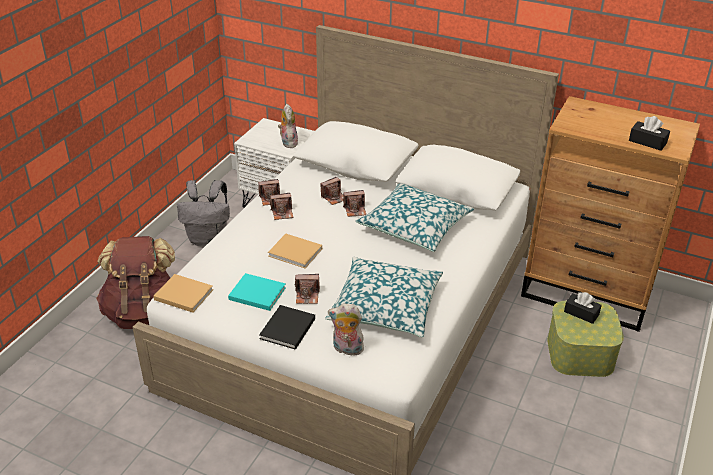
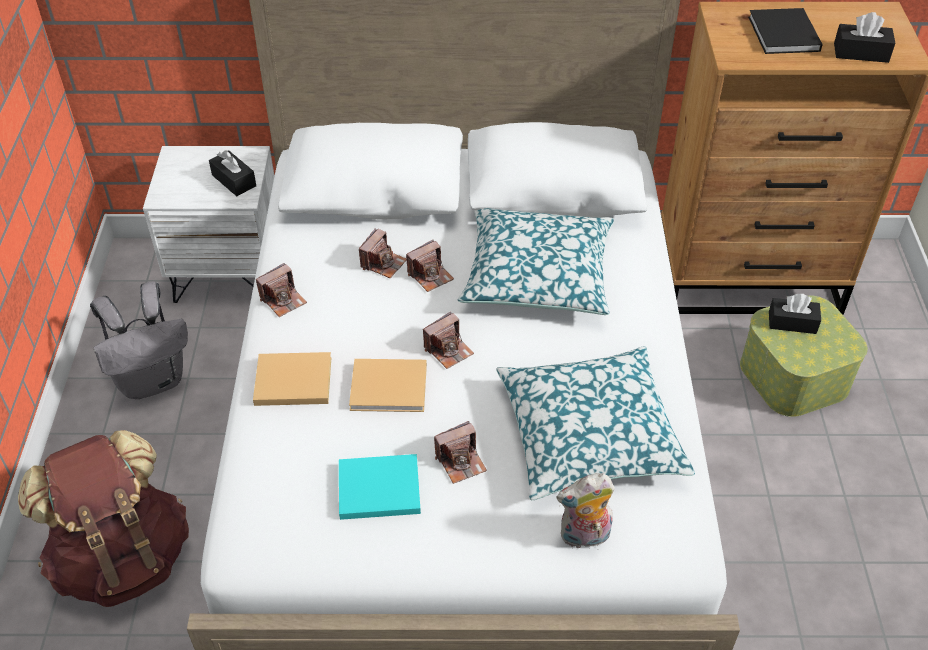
camera: 25 degrees left, 10 degrees up
beige book [153,274,213,313] -> beige book moved to [253,352,331,406]
black book [259,305,315,350] -> black book moved to [748,8,823,54]
camera [270,193,294,220] -> camera moved to [423,312,474,369]
plush toy [278,104,298,148] -> black tissue box [209,150,256,196]

